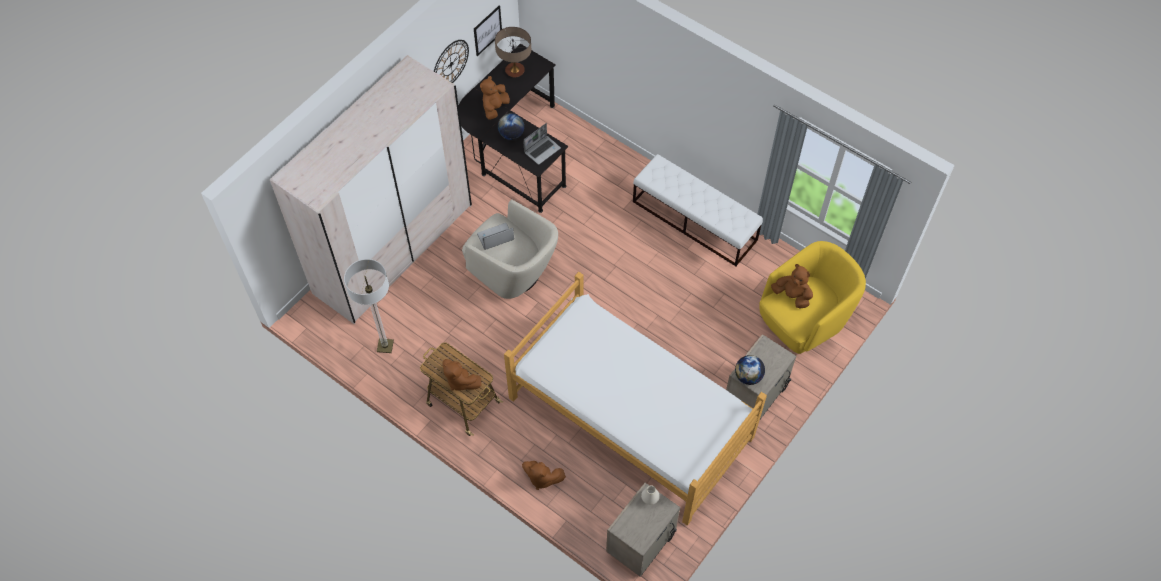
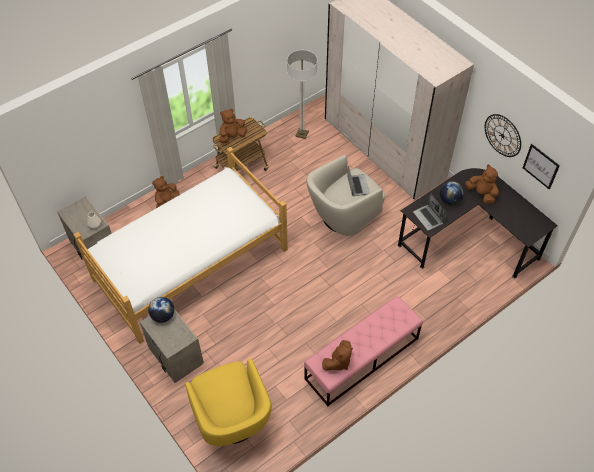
camera: 105 degrees right, 5 degrees down
table lamp [495,27,531,78] -> none
white bench [633,154,763,266] -> pink bench [304,296,423,406]
brown plush toy [771,264,813,308] -> brown plush toy moved to [322,340,353,370]

